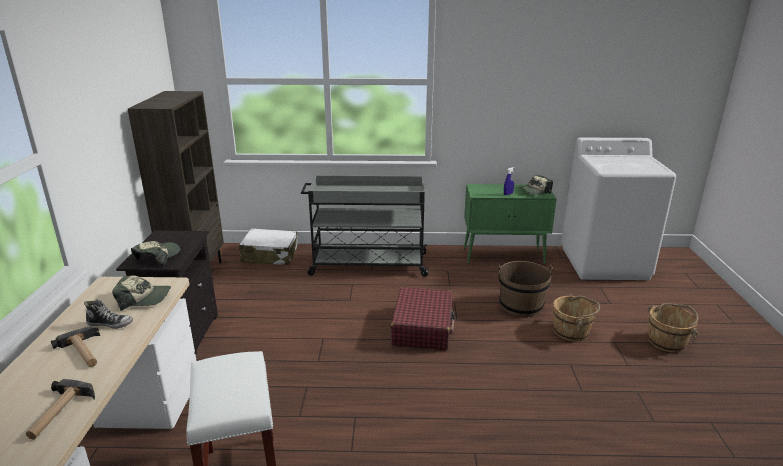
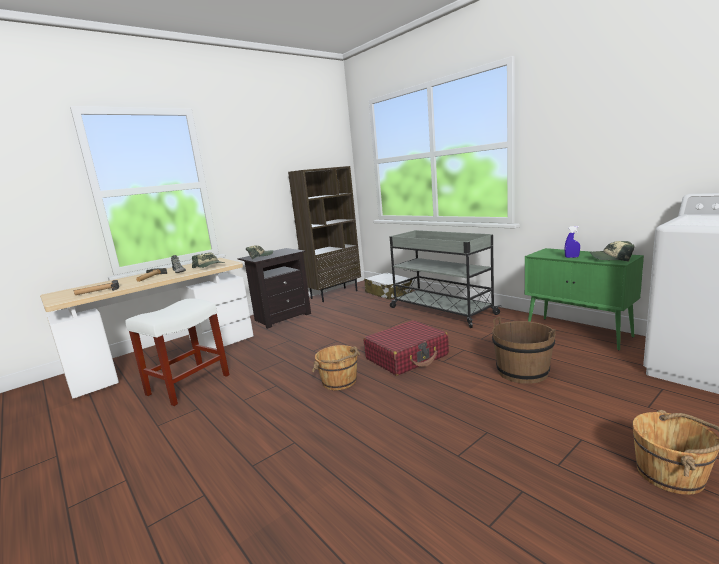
camera: 50 degrees right, 10 degrees down
brown bucket [553,294,600,342] -> brown bucket moved to [312,345,360,390]

